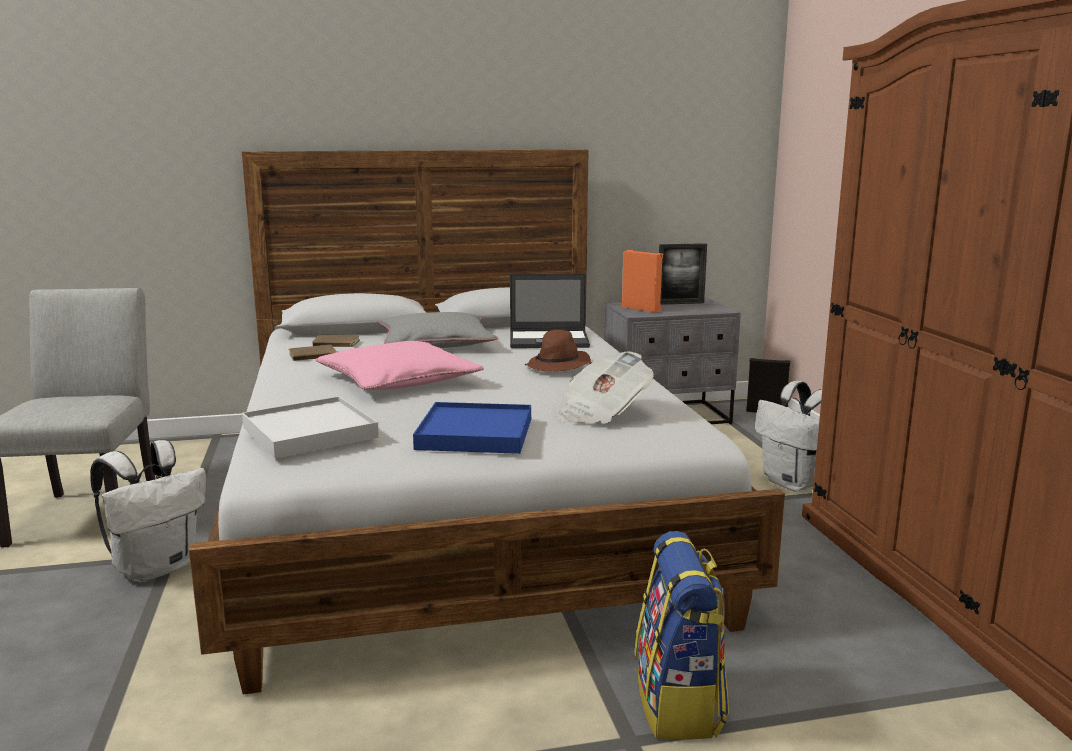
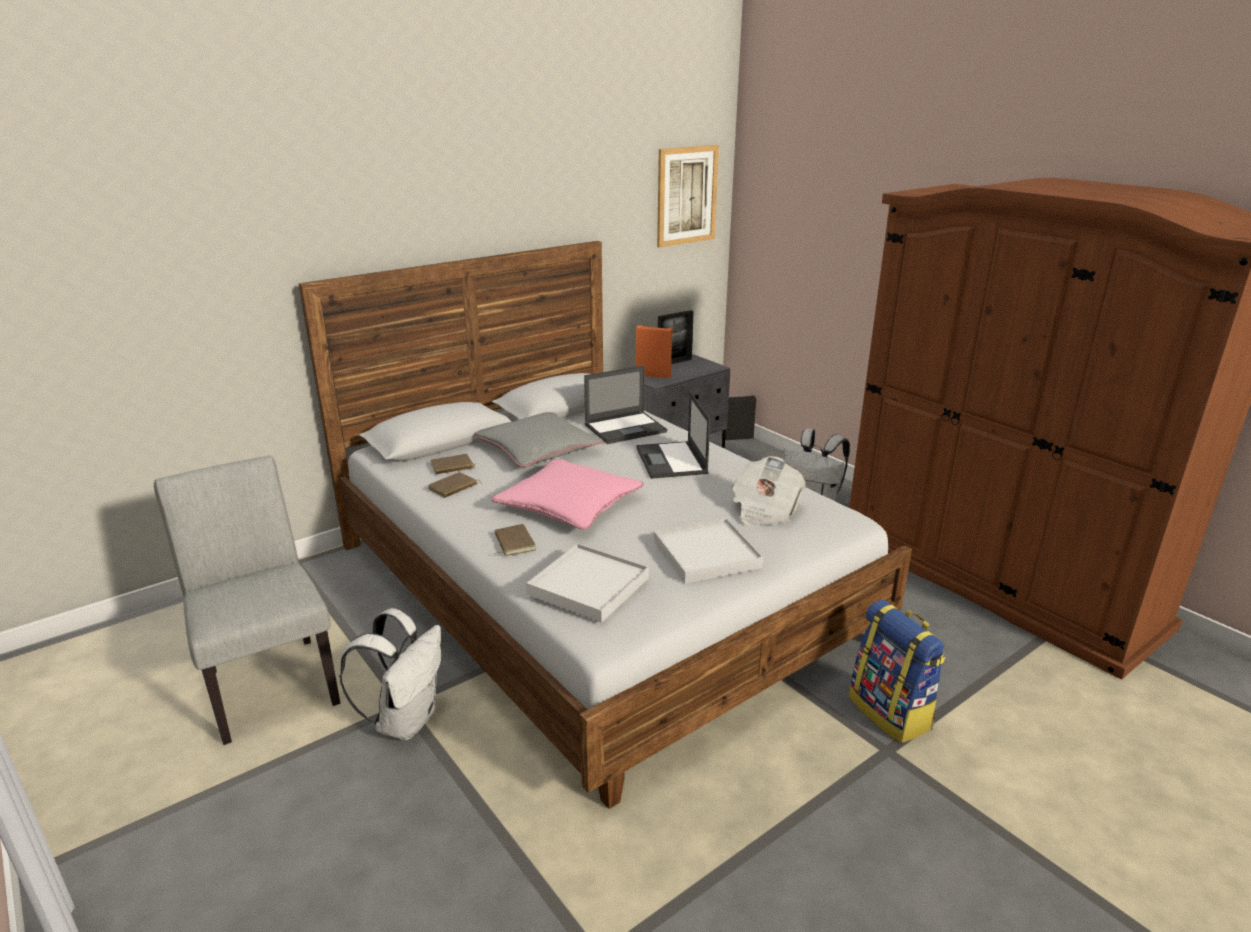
camera: 25 degrees left, 10 degrees up
blue tray [413,402,531,454] -> white tray [654,518,763,584]
brown hat [524,330,592,372] -> laptop [636,392,710,479]
none -> brown book [494,524,536,556]
none -> picture [657,145,719,247]

